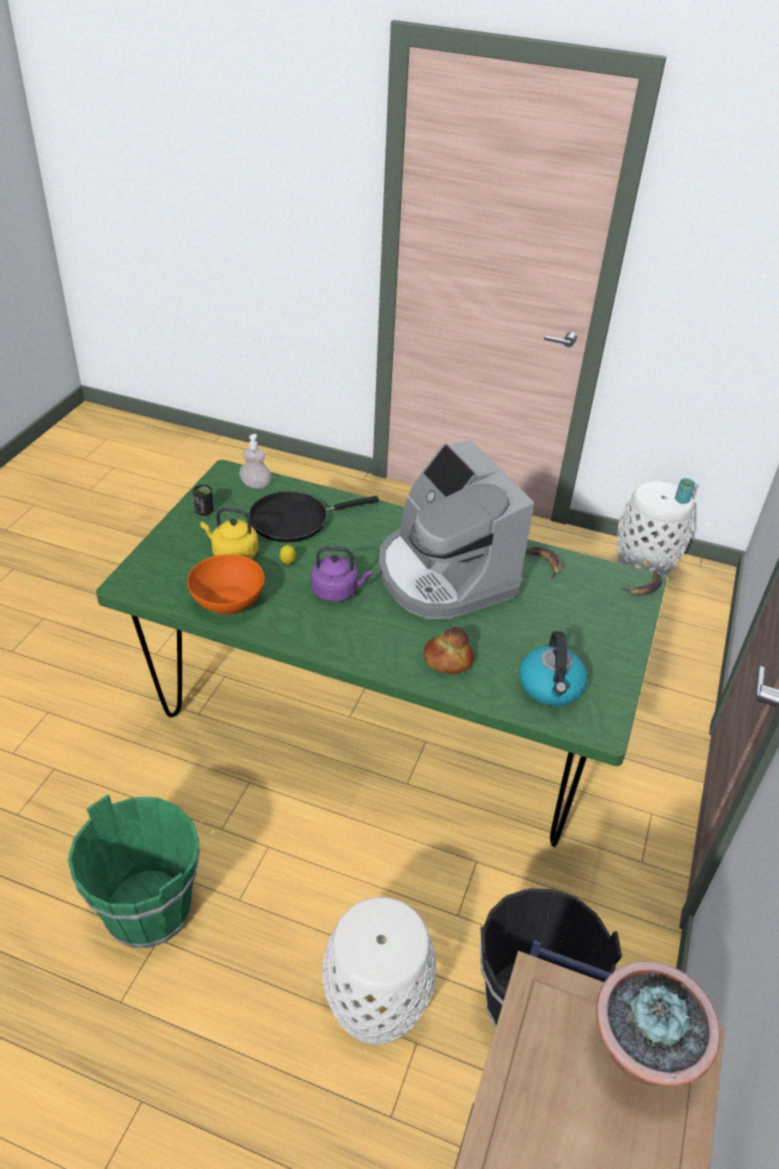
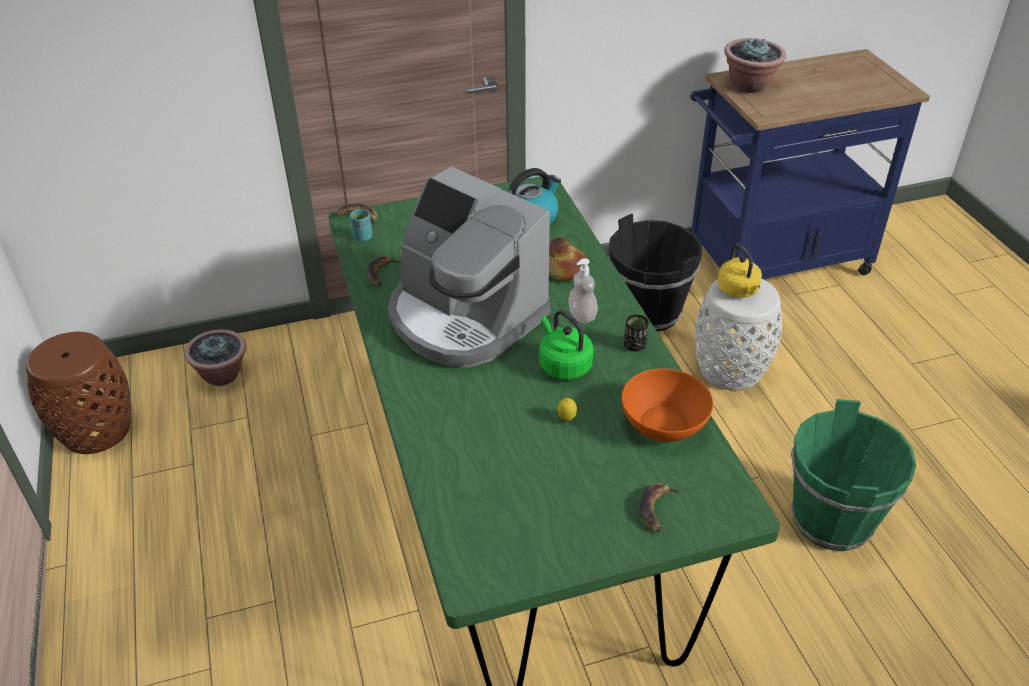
camera: 125 degrees left, 0 degrees up
black cup [193,485,214,516] -> black cup moved to [624,314,649,351]
yellow kettle [200,507,258,559] -> yellow kettle moved to [718,244,762,298]
soap dispenser [239,434,271,489] -> soap dispenser moved to [568,258,598,323]
black frying pan [248,491,379,542] -> none
purple kettle [311,546,372,602] -> green kettle [539,310,594,380]
coffee machine [378,440,534,619] -> coffee machine turned 105 degrees clockwise [388,166,551,368]
white stool [617,481,694,577] -> brown stool [26,332,131,454]
turquoise cup [675,478,695,504] -> turquoise cup moved to [350,209,373,242]
none -> potted plant [184,330,246,386]
none -> banana [640,483,682,532]

